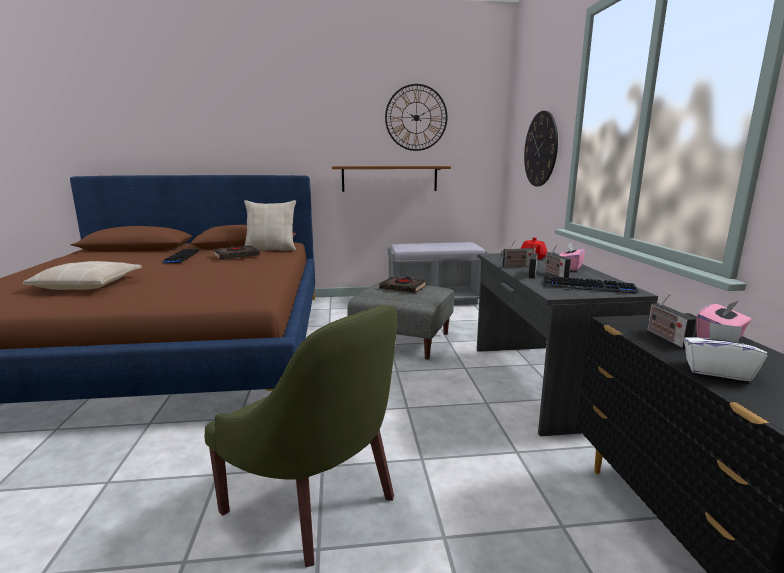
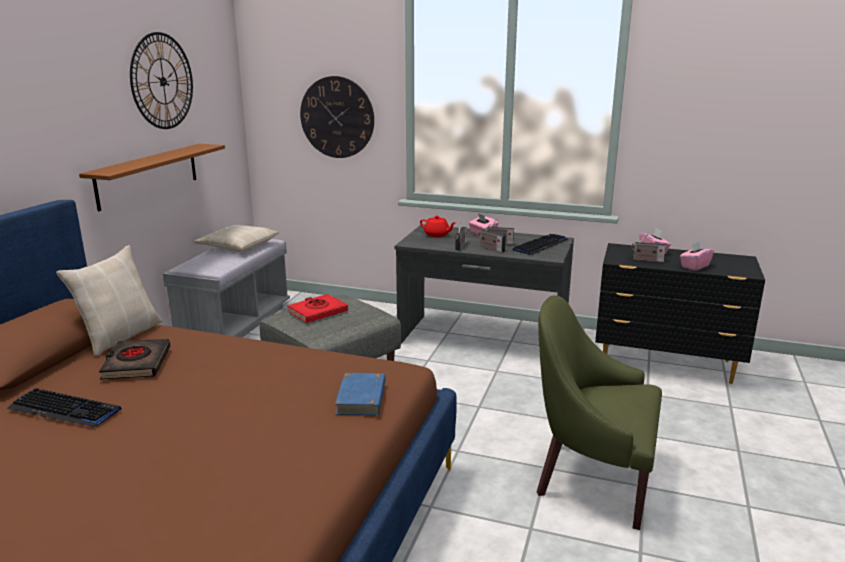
camera: 65 degrees left, 5 degrees up
beige pillow [23,261,142,290] -> beige pillow moved to [194,225,279,252]
green armchair [205,305,397,567] -> green armchair turned 135 degrees counterclockwise [537,296,662,530]
black book [379,277,427,293] -> red book [287,294,348,323]
white tissue box [684,322,768,381] -> pink tissue box [680,241,714,271]
none -> blue book [335,373,385,415]

